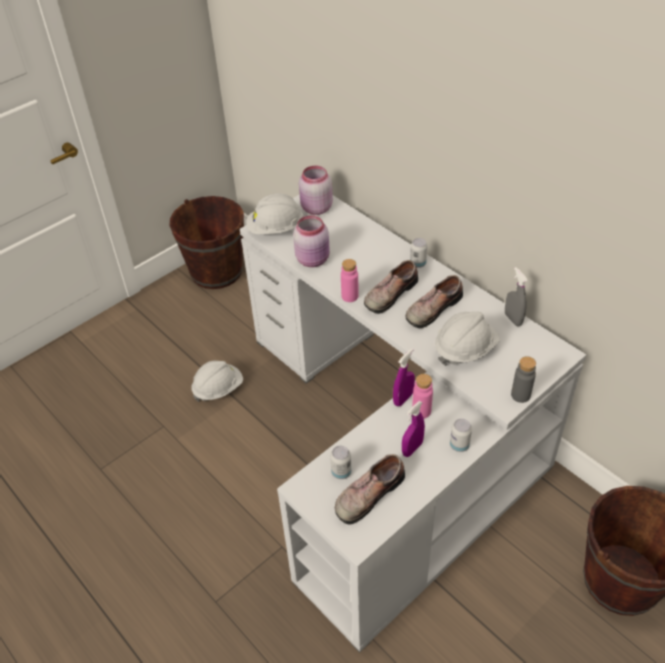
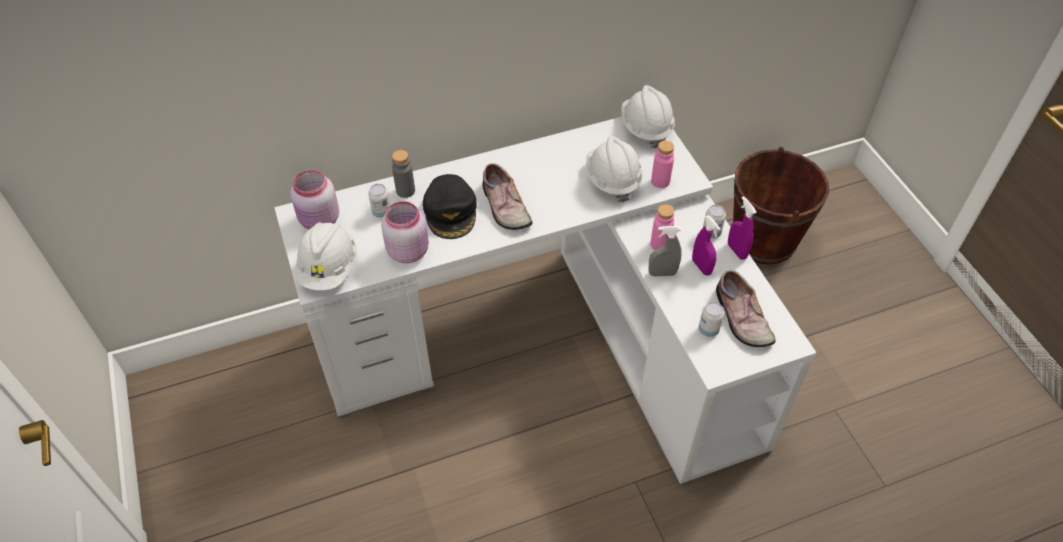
camera: 70 degrees left, 5 degrees up
brown bucket [169,196,244,289] -> none
white hard hat [192,361,243,402] -> white hard hat moved to [621,85,675,149]
pink bottle [341,259,359,302] -> pink bottle moved to [651,141,674,188]
purple spray bottle [393,348,415,406] -> purple spray bottle moved to [728,196,757,260]
shoe [405,275,463,328] -> none
can [410,238,427,268] -> can moved to [368,184,391,218]
grey spray bottle [505,267,528,326] -> grey spray bottle moved to [648,226,682,276]
grey bottle [511,357,536,403] -> grey bottle moved to [392,150,415,198]
none -> black cap [423,174,477,239]

